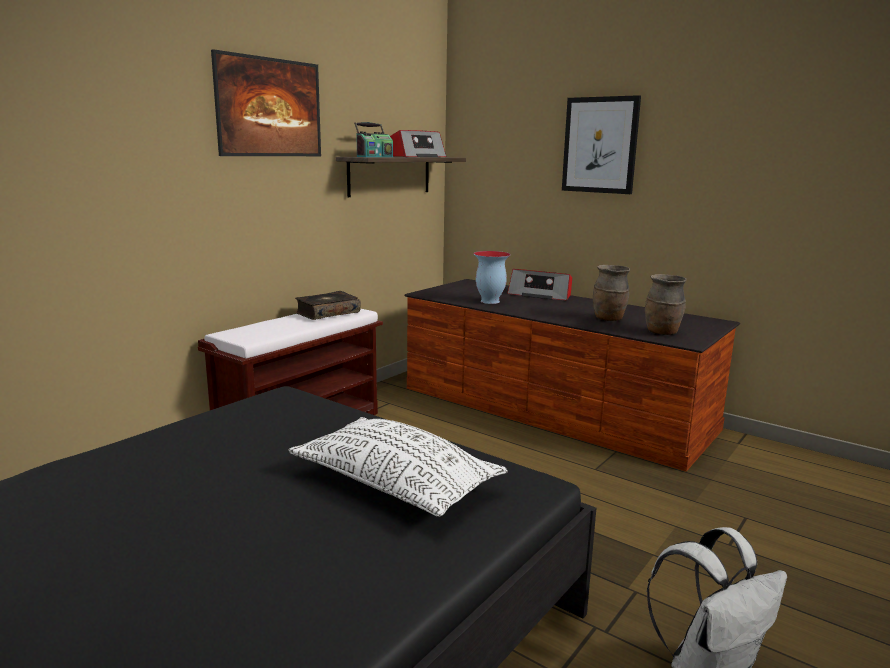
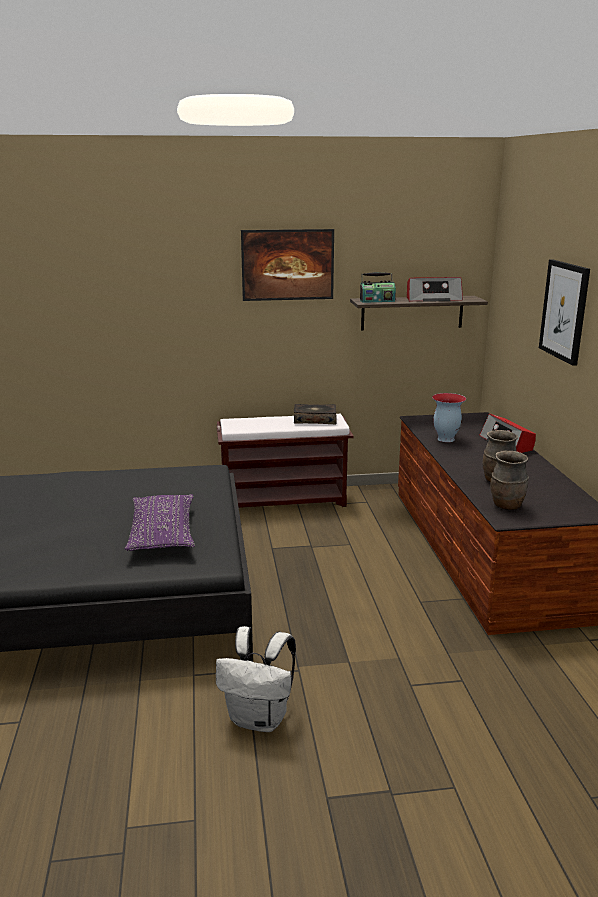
camera: 45 degrees right, 5 degrees up
white pillow [288,417,508,517] -> purple pillow [125,494,195,551]

